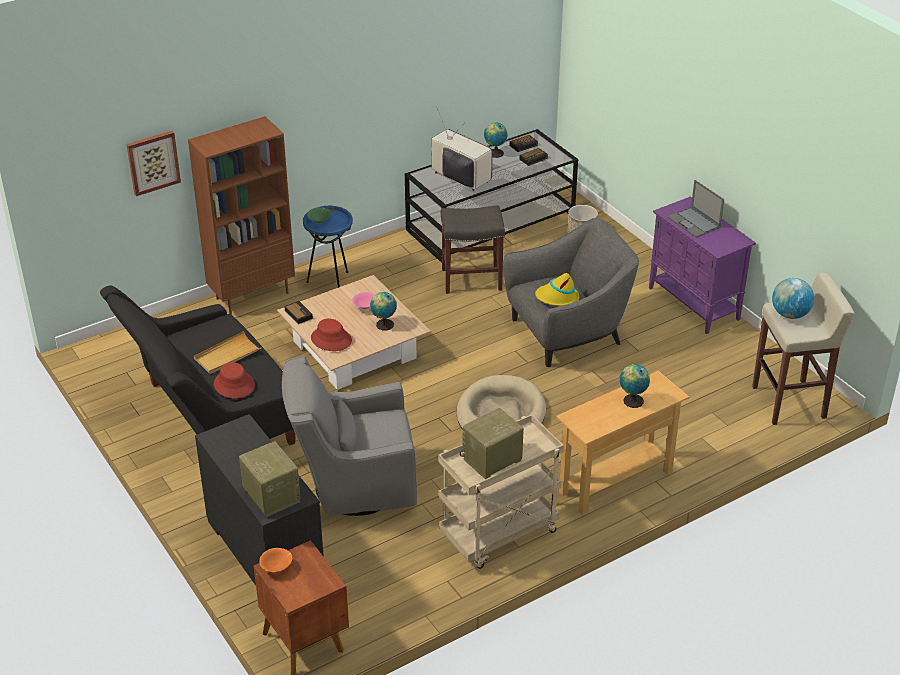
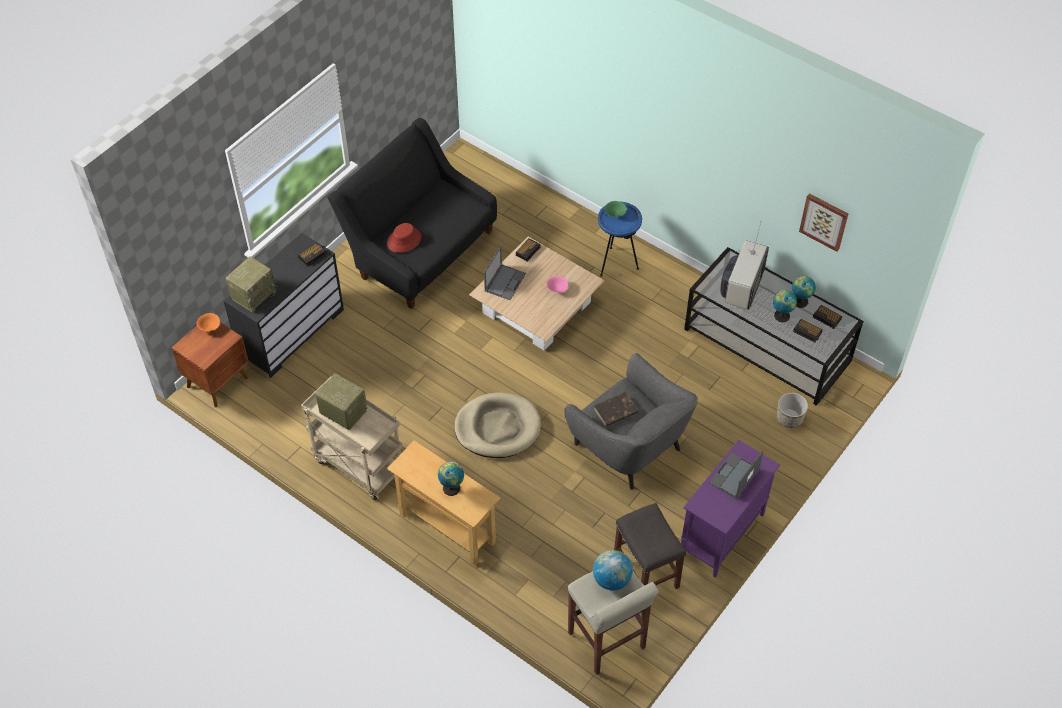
camera: 70 degrees right, 15 degrees up
picture [126,131,181,196] -> picture moved to [799,194,848,252]
brown bookcase [188,116,295,314] -> none
beige tray [194,331,262,374] -> none
grey armchair [282,356,417,516] -> none
red hat [311,318,352,351] -> laptop [484,246,526,300]
globe [370,292,397,331] -> globe moved to [773,290,797,322]
grey stool [441,205,505,294] -> grey stool moved to [614,503,686,589]
yellow hat [535,273,579,306] -> brown book [594,392,638,427]
none -> alarm clock [298,243,327,266]

